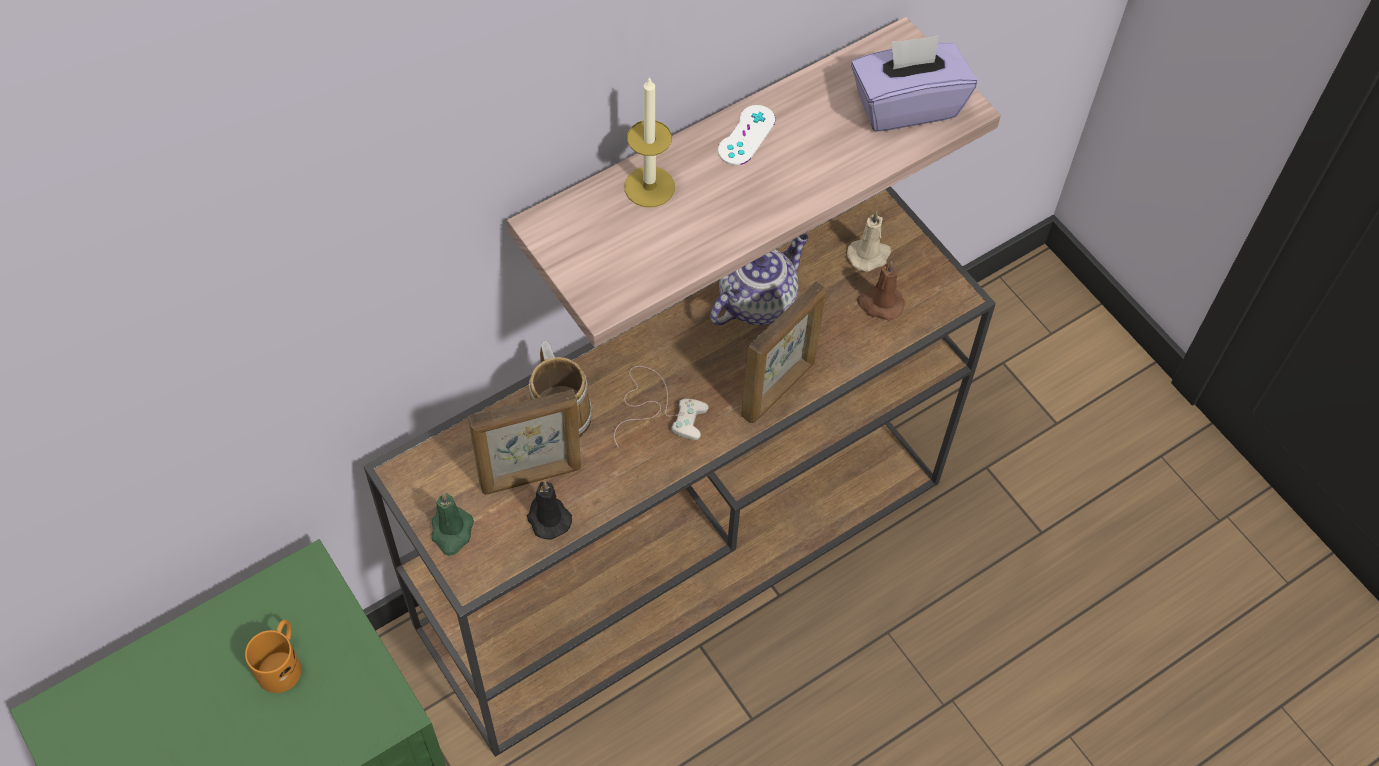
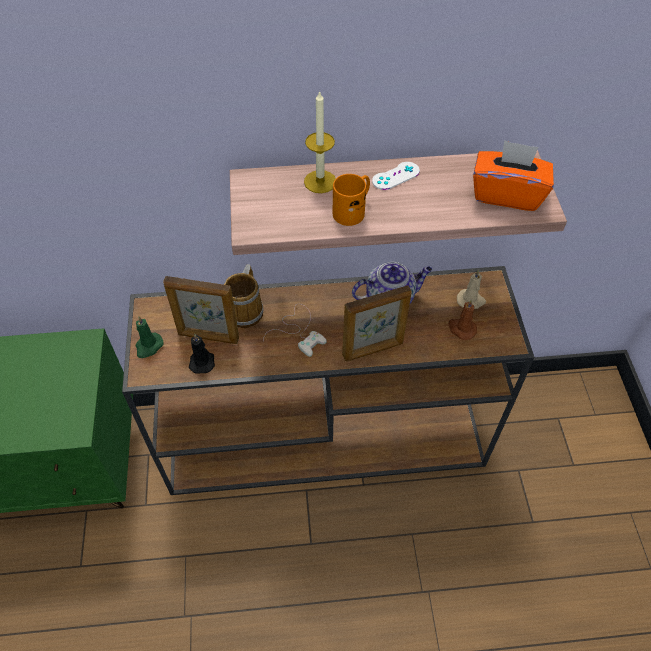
camera: 30 degrees right, 5 degrees down
orange mug [245,620,301,693] -> orange mug moved to [333,174,370,226]
purple tissue box [851,35,977,132] -> orange tissue box [473,140,554,211]

